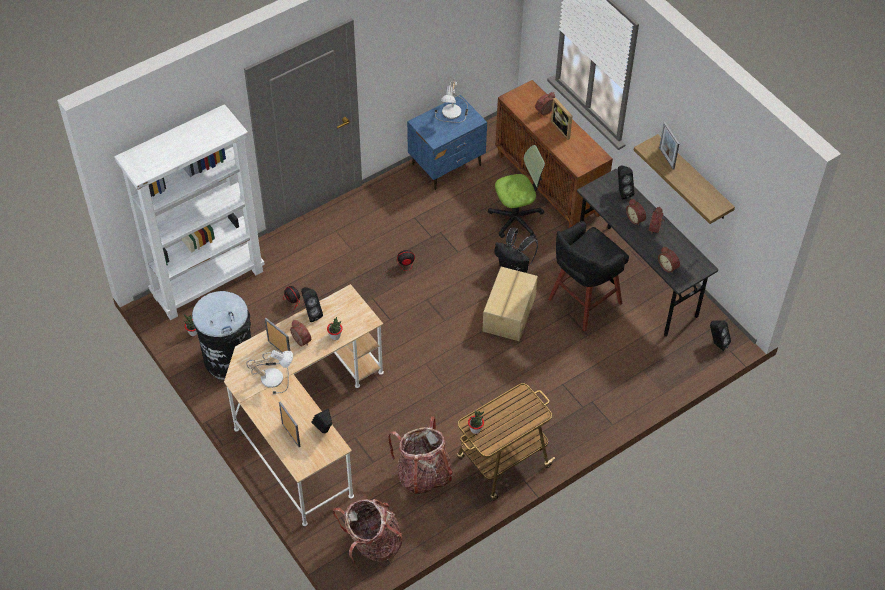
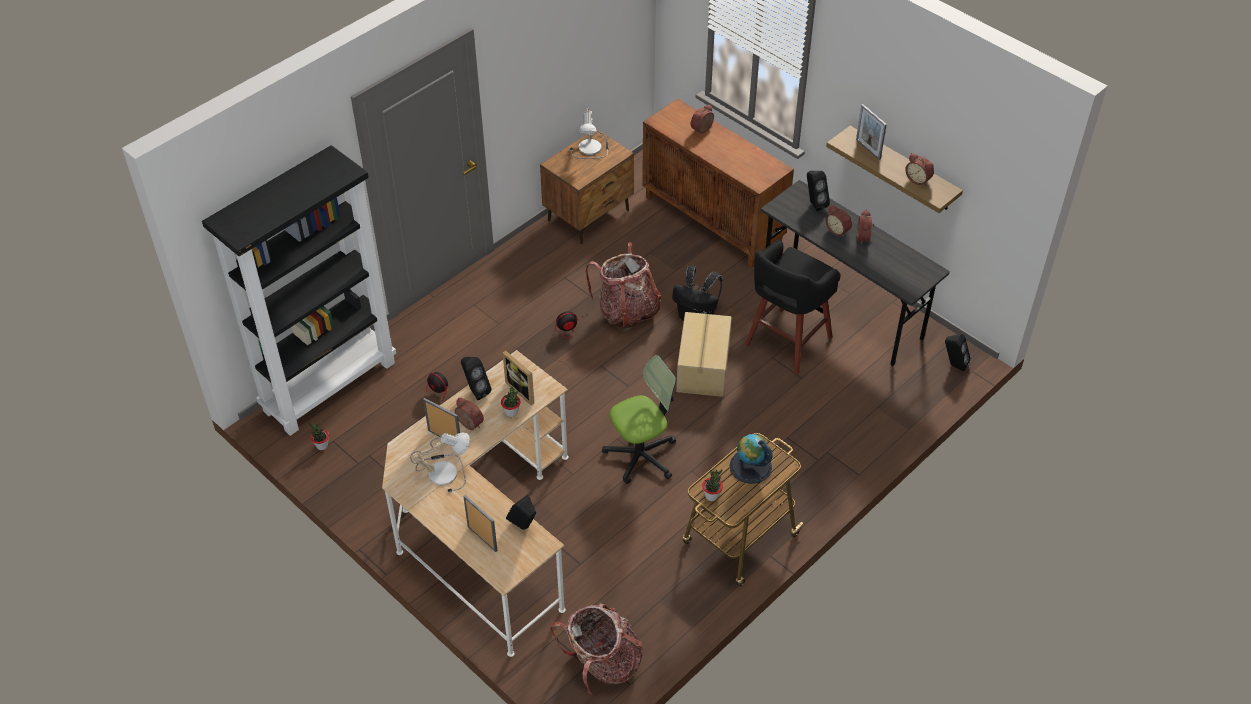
camera: 10 degrees left, 5 degrees down
white bookcase [114,104,265,320] -> black bookcase [202,145,396,436]
black trash can [192,291,251,380] -> none
backpack [388,416,453,496] -> backpack moved to [585,242,661,331]
blue nightstand [407,95,487,190] -> brown nightstand [540,129,634,244]
office chair [488,145,545,238] -> office chair moved to [602,355,676,484]
picture frame [551,98,573,140] -> picture frame moved to [503,351,534,405]
alarm clock [658,247,680,274] -> alarm clock moved to [905,153,934,186]
none -> globe [729,434,773,484]

